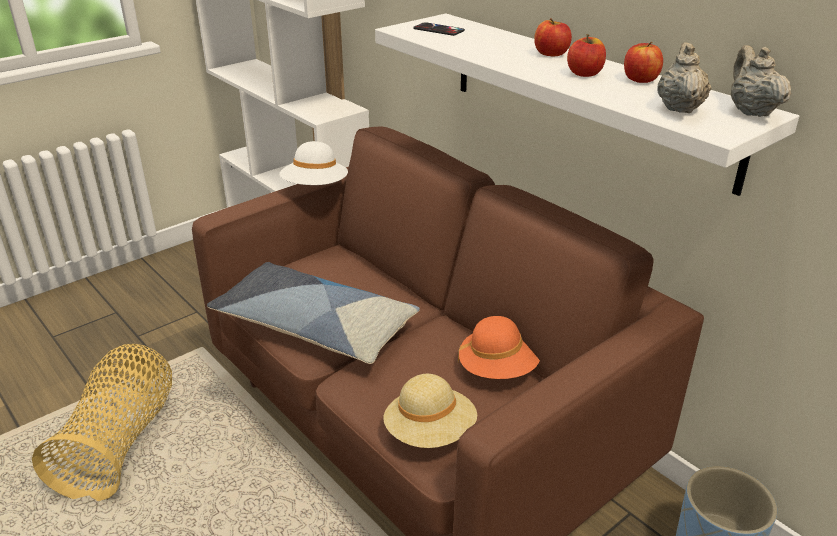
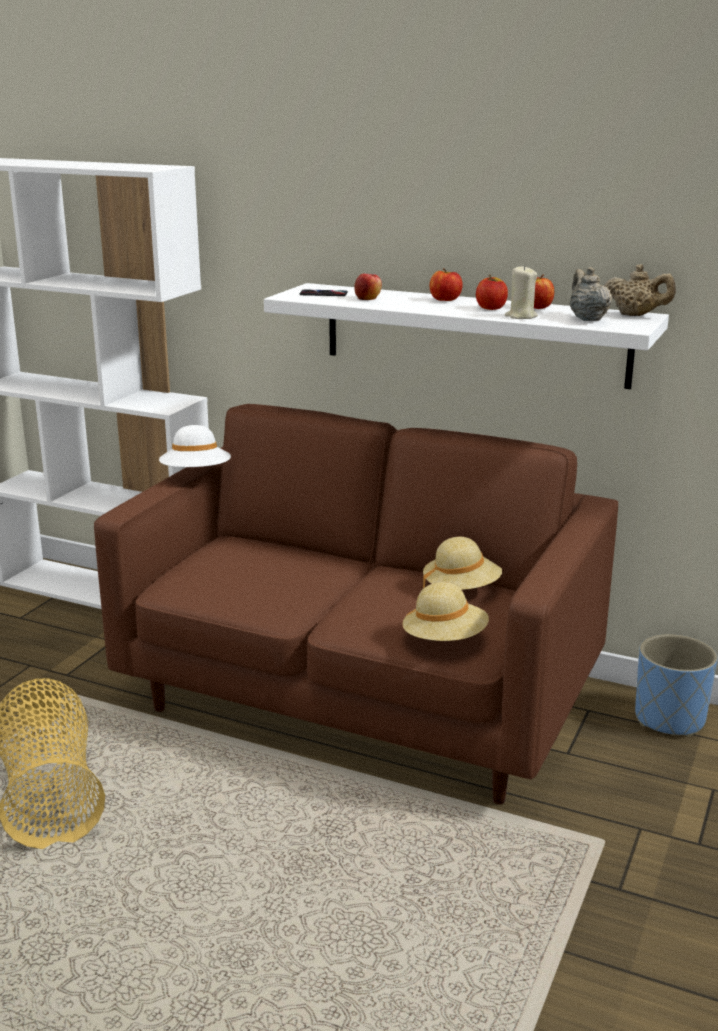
camera: 25 degrees left, 10 degrees down
pillow [207,262,420,364] -> none
orange hat [458,316,540,379] -> beige hat [423,537,502,590]
beige teapot [731,45,791,117] -> beige teapot turned 150 degrees clockwise [603,264,676,316]
none -> apple [354,273,382,300]
none -> beige candle [505,265,538,319]

